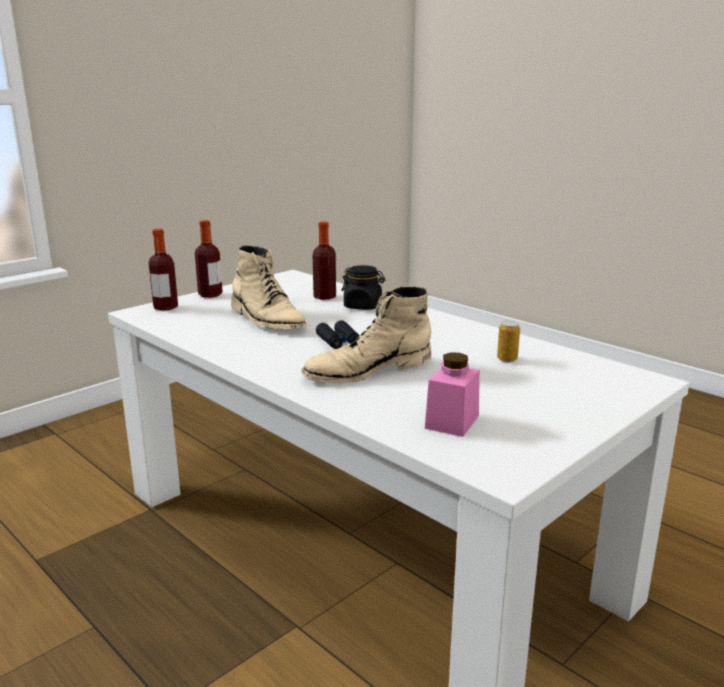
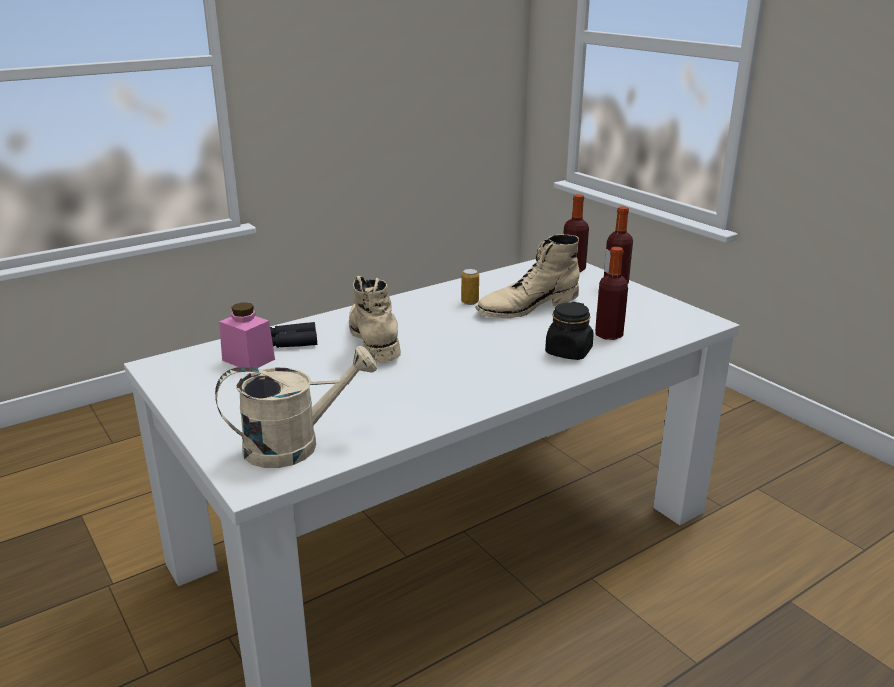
camera: 100 degrees right, 5 degrees up
black binoculars [316,320,359,349] -> black binoculars moved to [270,322,317,348]
can [497,321,520,362] -> can moved to [461,269,479,305]
none -> beige watering can [215,346,377,468]

